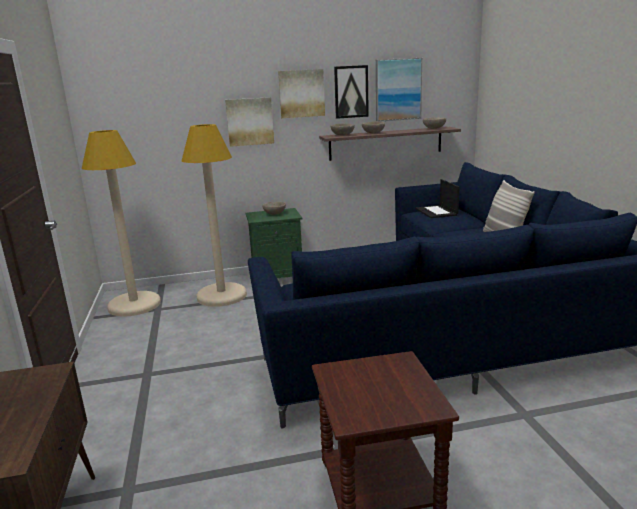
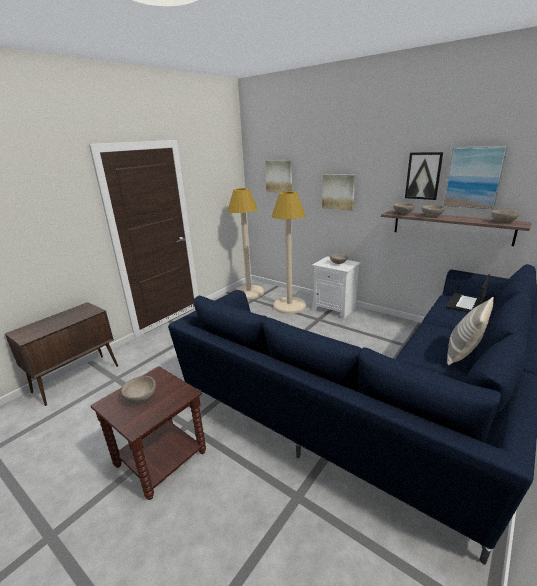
camera: 50 degrees right, 5 degrees up
green nightstand [245,208,302,278] -> white nightstand [312,256,361,318]
picture [278,69,325,118] -> picture moved to [265,160,292,193]
none -> beige bowl [121,376,156,403]

